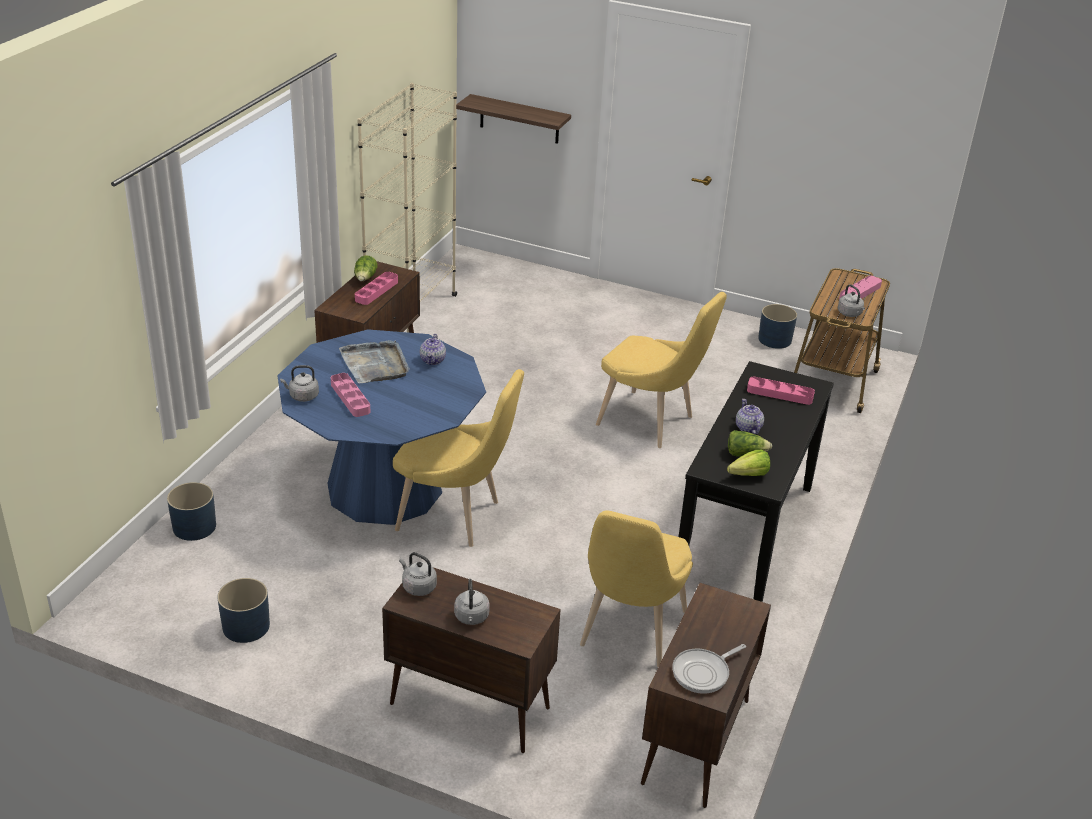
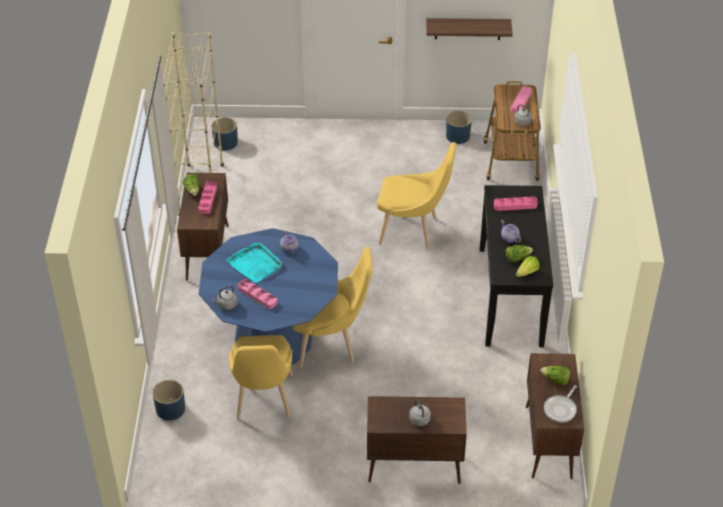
camera: 20 degrees left, 10 degrees up
blue planter [217,578,270,643] -> blue planter moved to [212,117,238,151]
grey tray [339,340,410,383] -> turquoise tray [226,242,283,283]
grey kettle [399,552,437,596] -> none
shelf [456,94,571,144] -> shelf moved to [426,18,513,40]
yellow chair [580,510,693,667] -> yellow chair moved to [229,335,293,419]
none -> lettuce [540,366,570,385]

